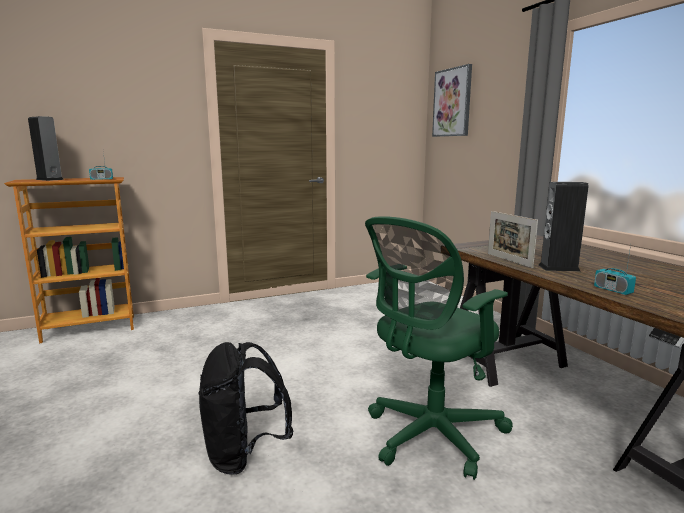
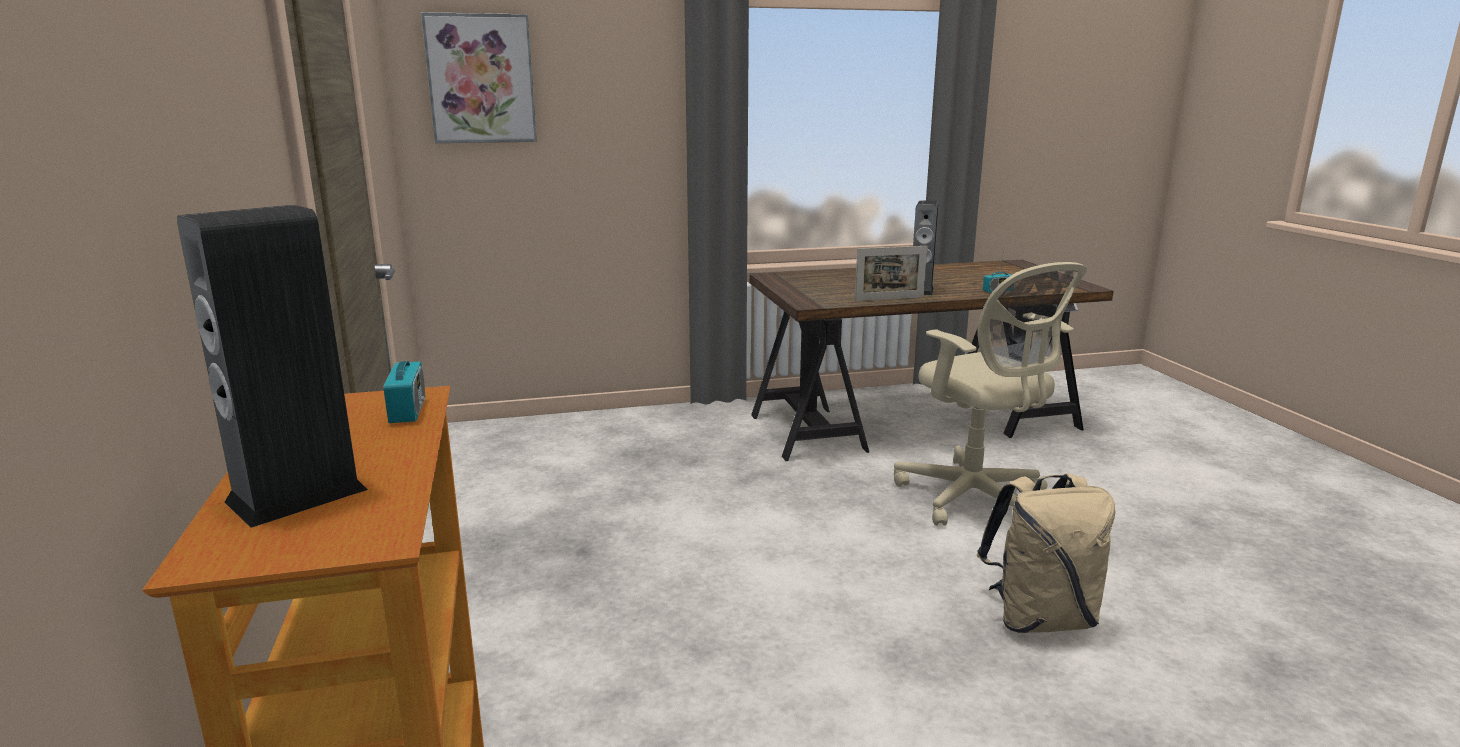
camera: 80 degrees left, 5 degrees up
black backpack [198,342,293,475] -> beige backpack [977,473,1115,633]
green office chair [365,216,513,480] -> beige office chair [894,262,1087,526]

